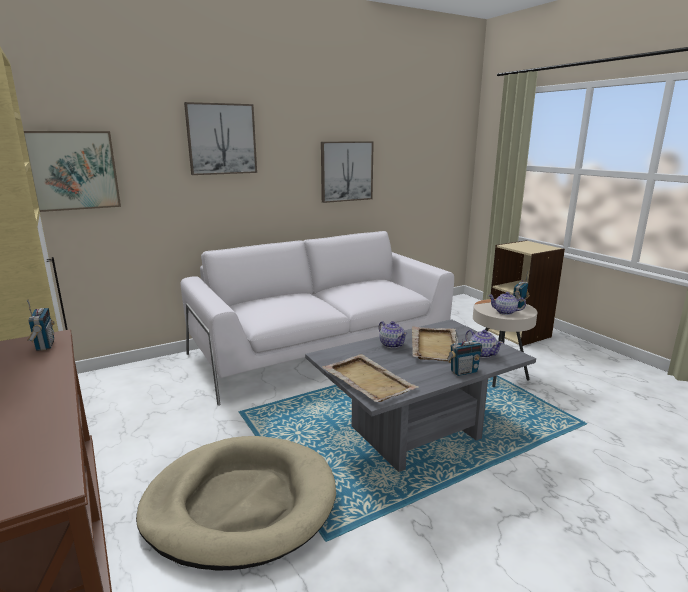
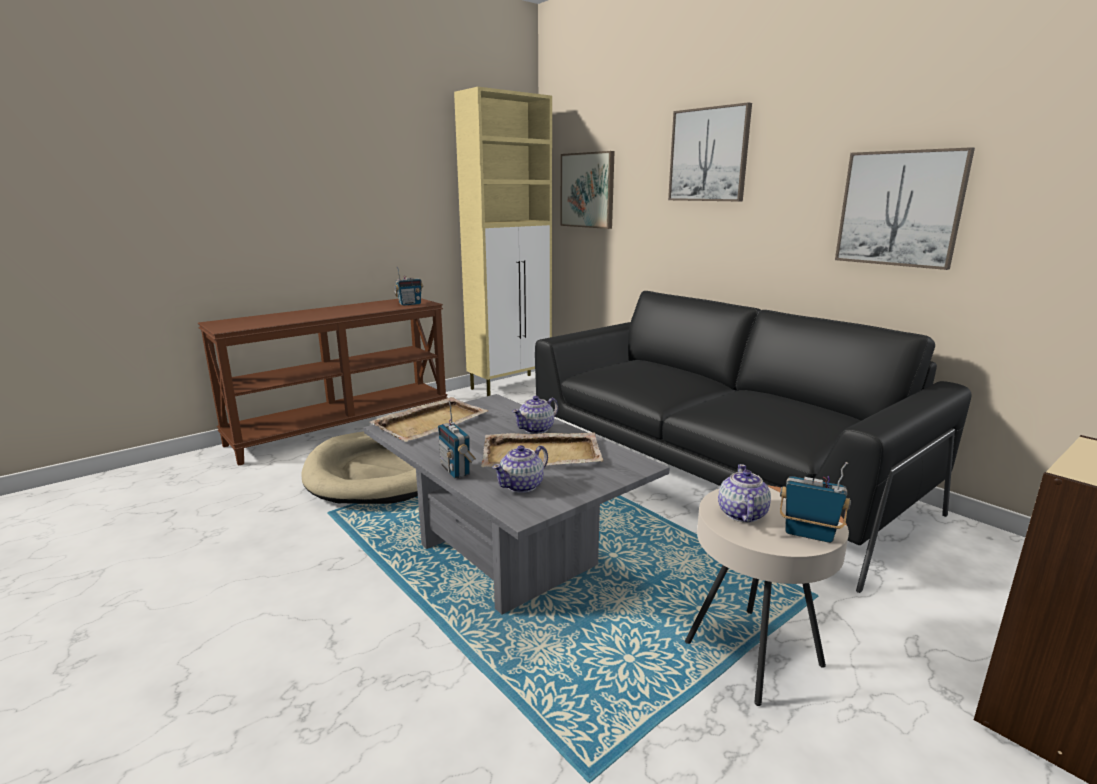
camera: 80 degrees right, 0 degrees up
white sofa [181,231,454,406] -> black sofa [535,291,972,593]

